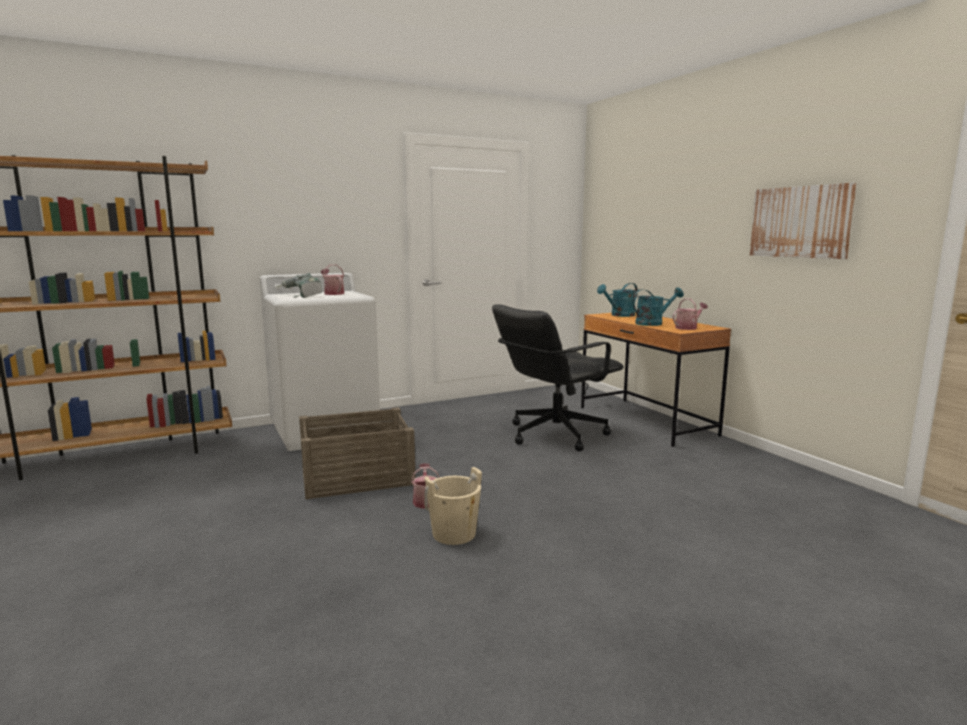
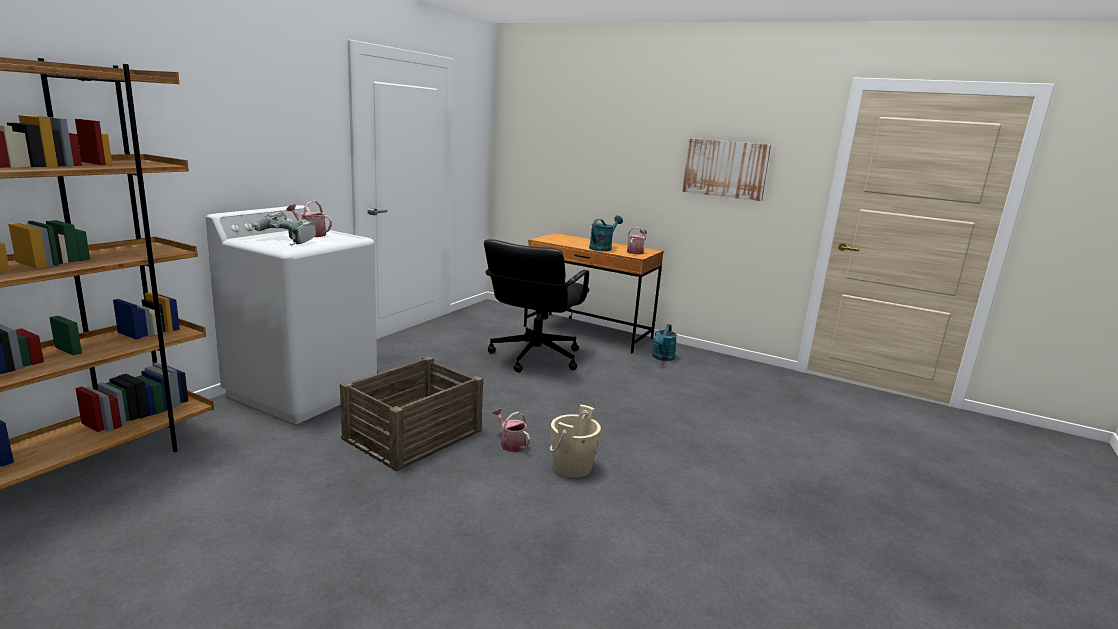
camera: 35 degrees left, 5 degrees up
turquoise watering can [597,283,638,317] -> turquoise watering can moved to [652,324,677,361]

